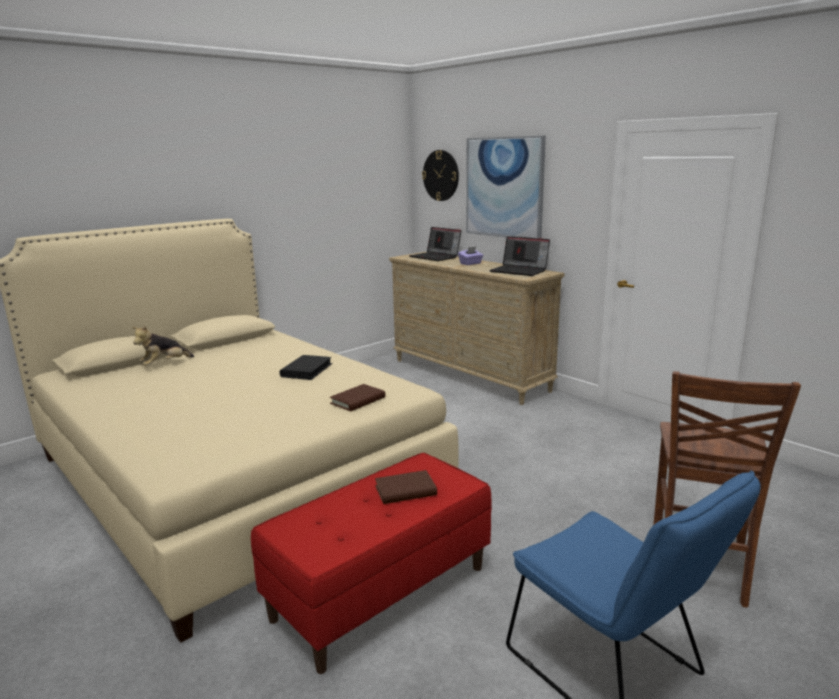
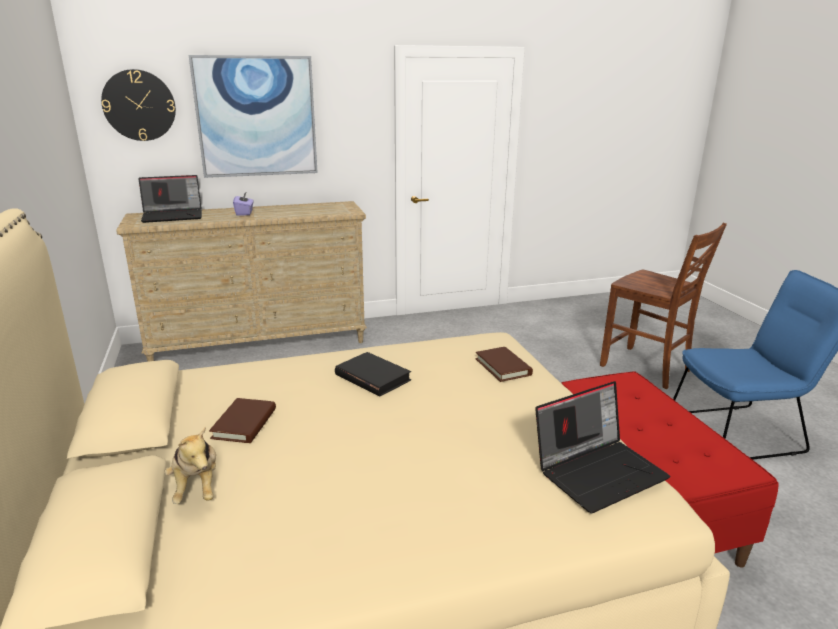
camera: 65 degrees left, 5 degrees up
brown book [375,470,437,504] -> brown book moved to [209,398,276,443]
laptop [489,236,550,276] -> laptop moved to [535,381,670,514]

